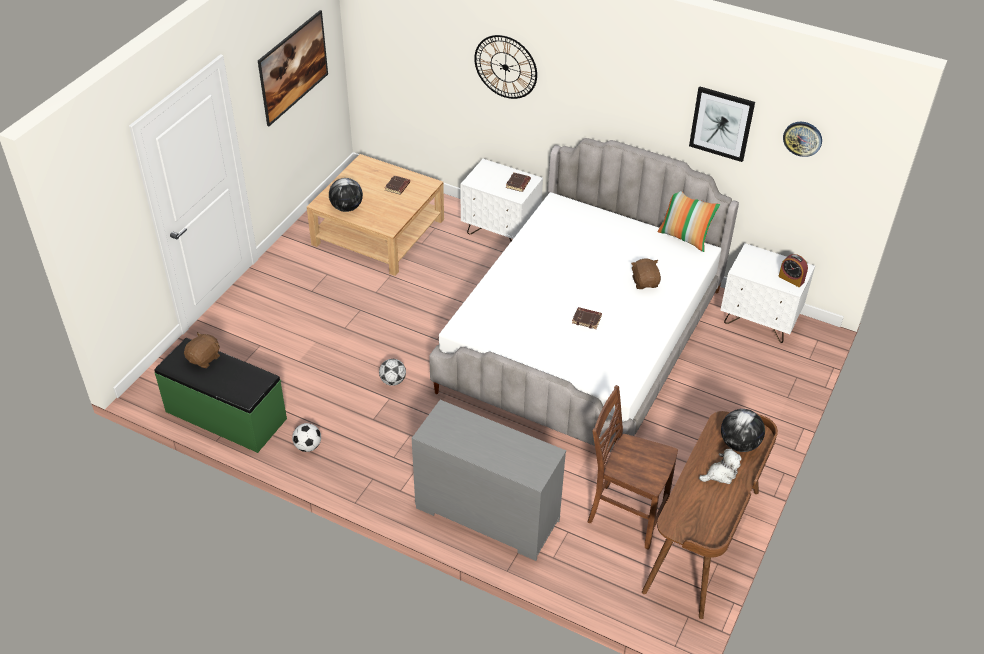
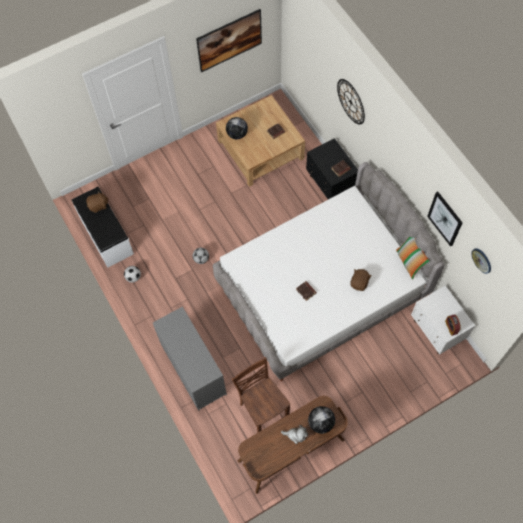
camera: 35 degrees right, 20 degrees up
green bench [154,338,287,453] -> white bench [72,187,134,267]
white nightstand [460,159,543,241] -> black nightstand [306,138,358,199]

